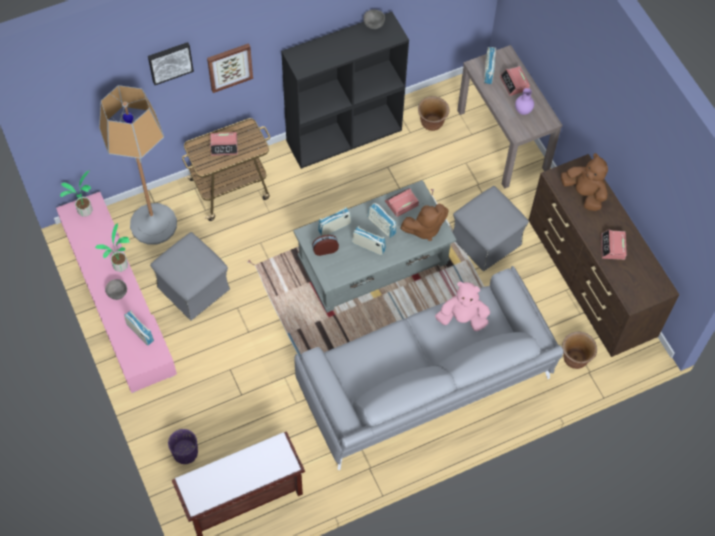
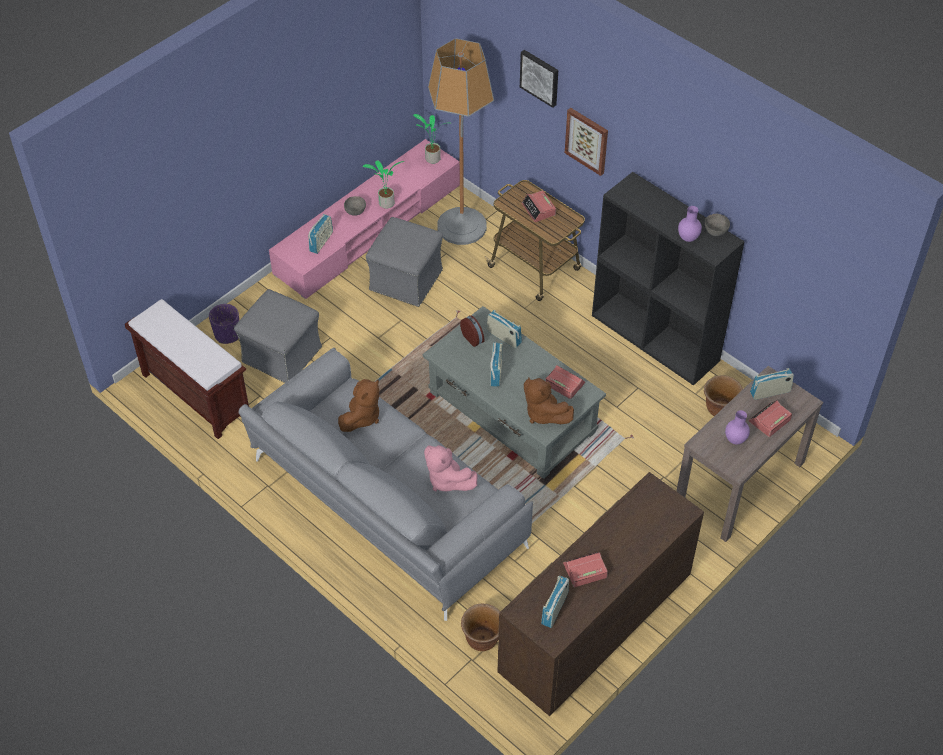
camera: 70 degrees right, 10 degrees down
radio [368,203,396,238] -> radio moved to [541,576,569,628]
pink plush toy [435,282,490,331] -> pink plush toy turned 150 degrees clockwise [424,445,477,492]
grey ottoman [453,186,529,271] -> grey ottoman moved to [234,289,322,383]
brown plush toy [561,153,608,211] -> brown plush toy moved to [338,379,379,432]
none -> purple vase [678,206,702,242]

